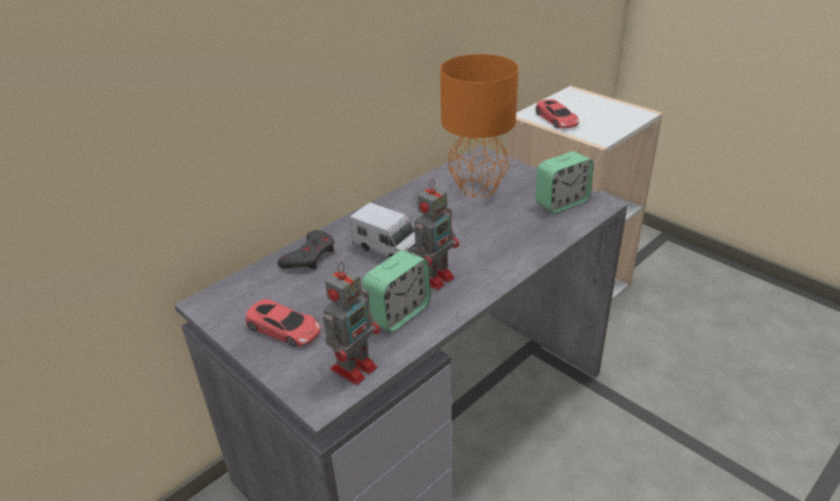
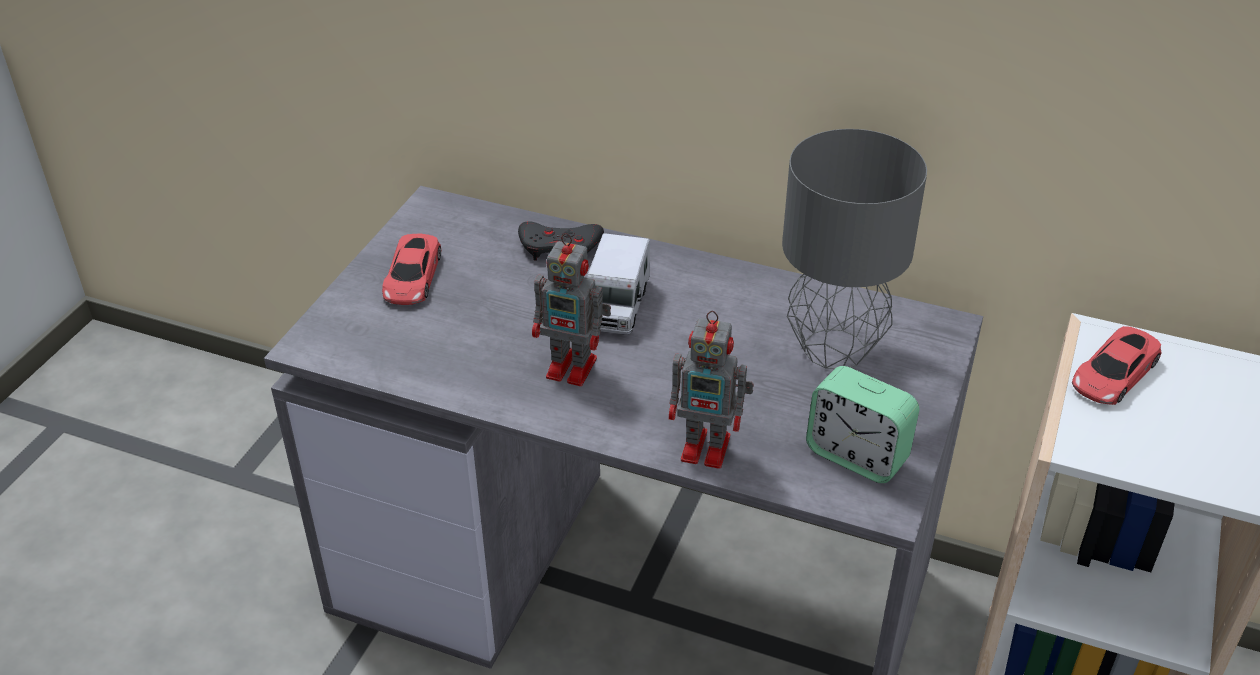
camera: 65 degrees right, 5 degrees up
toy robot [323,262,380,385] -> toy robot moved to [669,311,754,469]
alarm clock [362,250,431,332] -> none
orange table lamp [440,54,519,197] -> grey table lamp [782,129,927,369]

